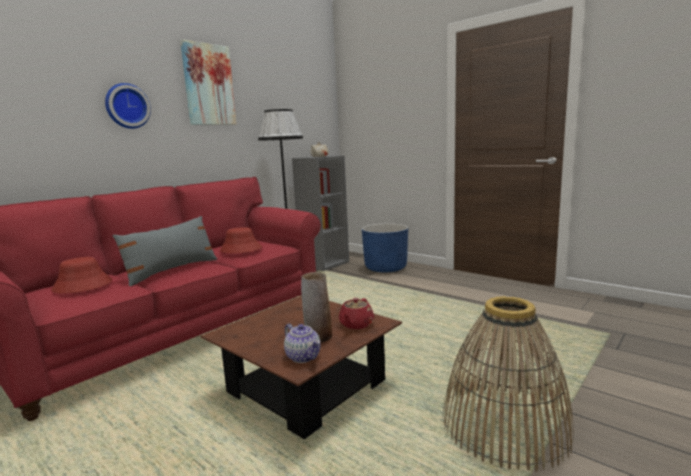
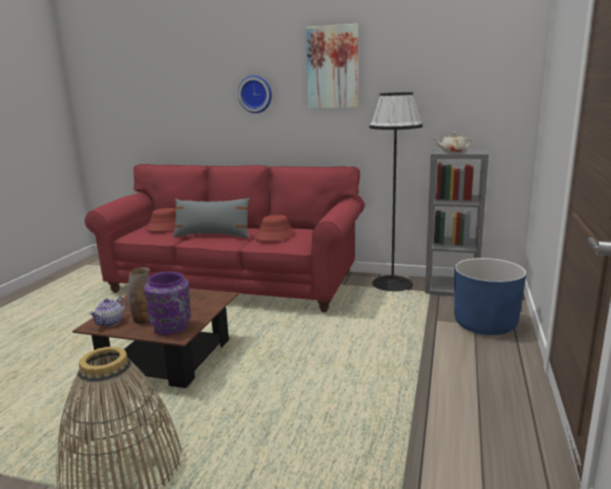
camera: 65 degrees right, 5 degrees up
red teapot [339,298,374,329] -> purple vase [144,271,191,335]

